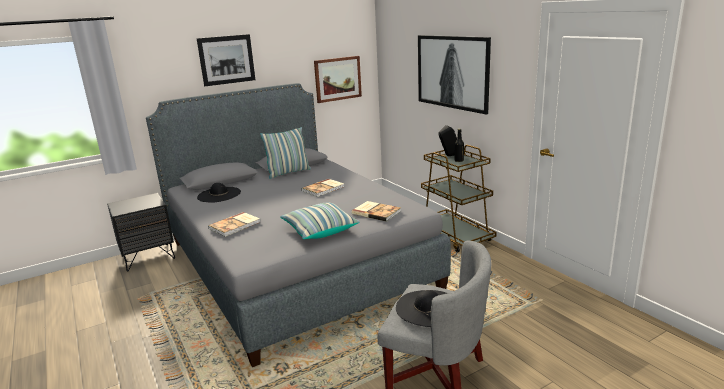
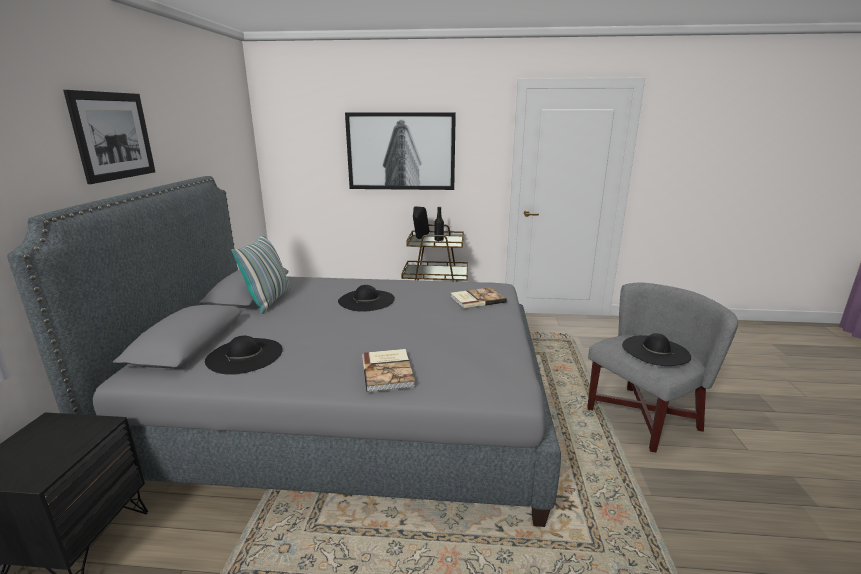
camera: 55 degrees left, 0 degrees up
pillow [280,202,359,239] -> none
book [301,179,344,197] -> black hat [338,285,395,312]
picture [314,56,362,103] -> none

